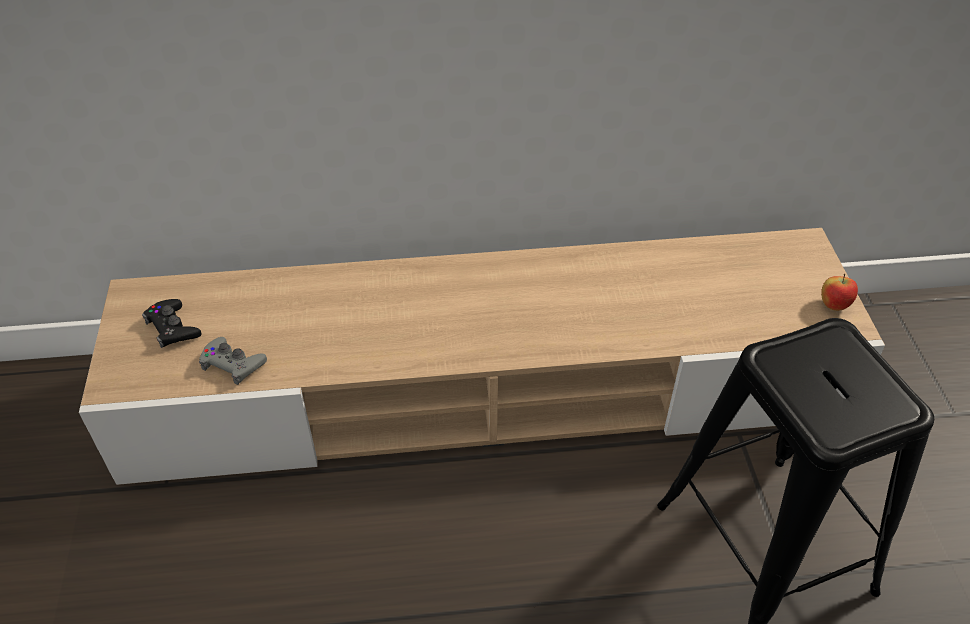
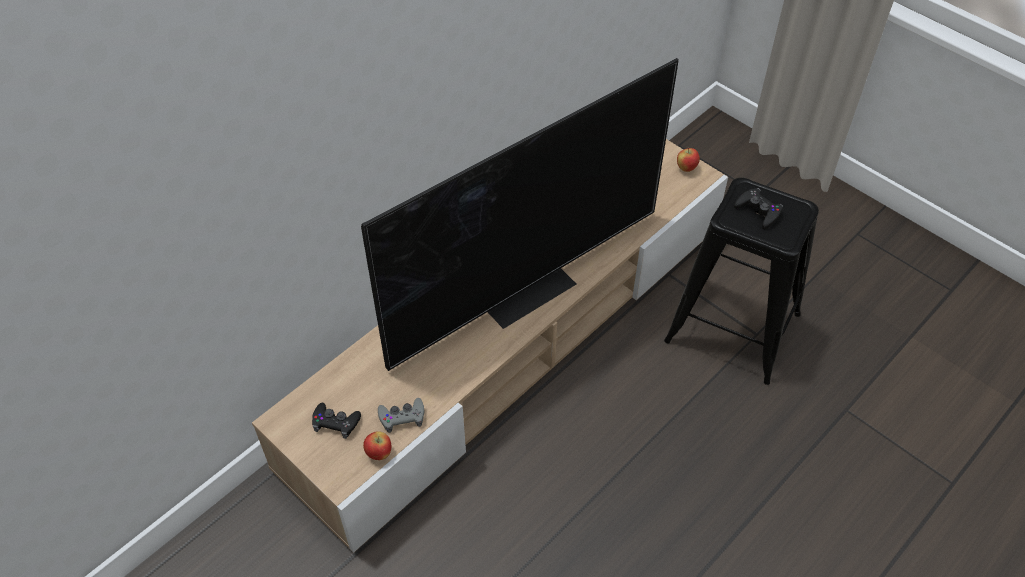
camera: 40 degrees left, 5 degrees up
none -> television [361,58,679,371]
none -> apple [363,431,391,460]
none -> black game controller [734,188,783,230]

